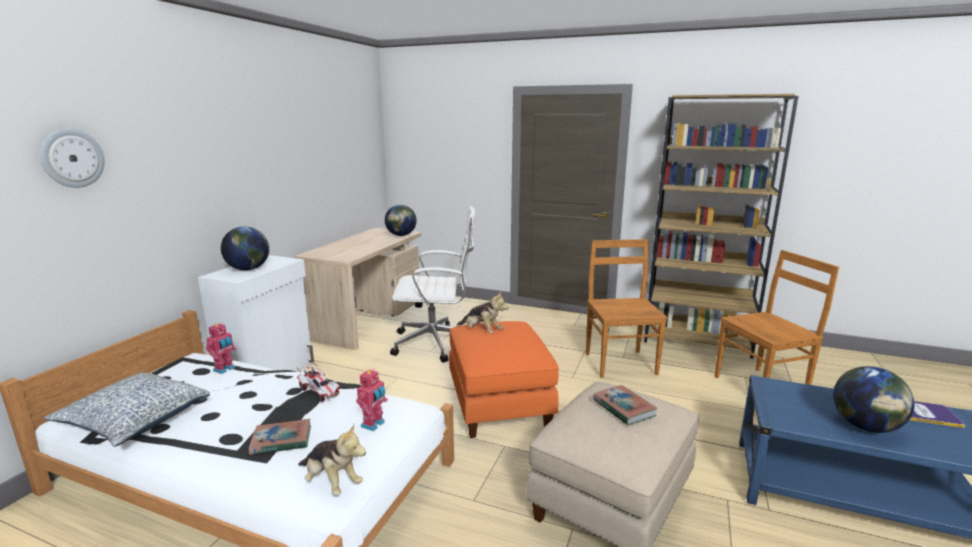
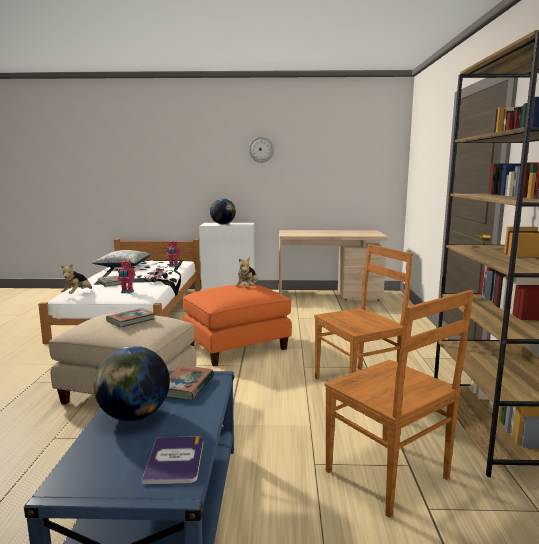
camera: 70 degrees right, 5 degrees down
wall clock [40,129,105,188] -> wall clock moved to [249,136,274,163]
globe [385,205,416,236] -> none
white office chair [390,206,476,363] -> none
none -> book [166,365,214,400]

